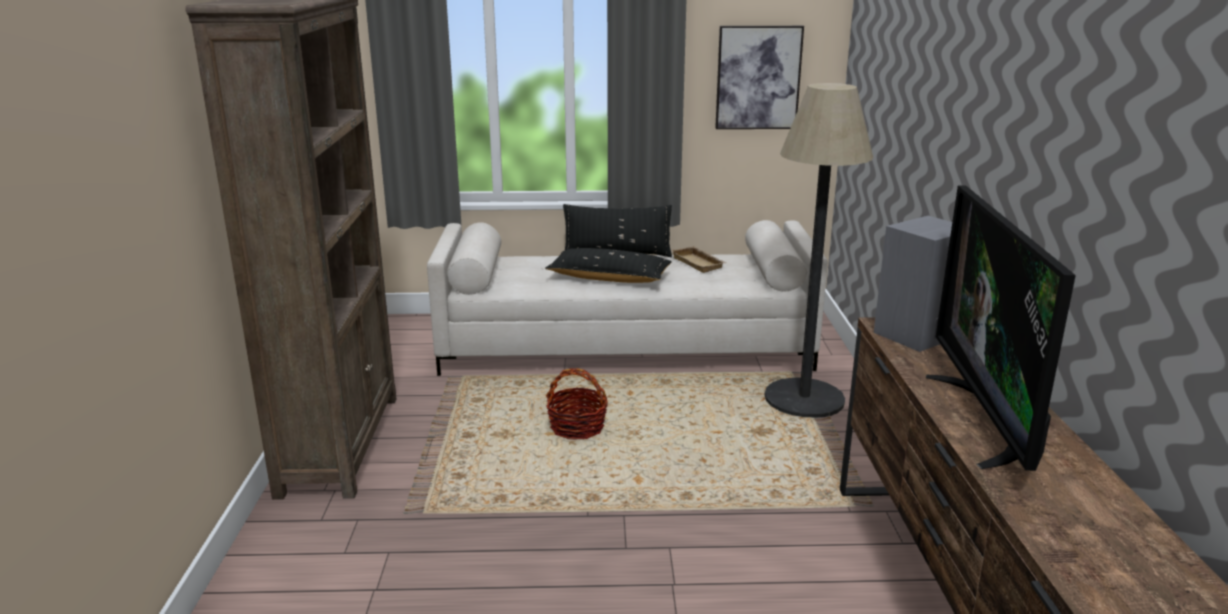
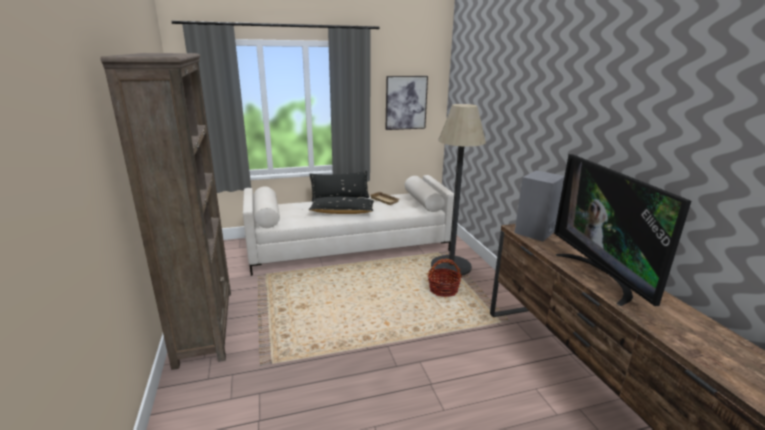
camera: 15 degrees left, 0 degrees up
basket [546,368,608,440] -> basket moved to [427,259,462,297]

